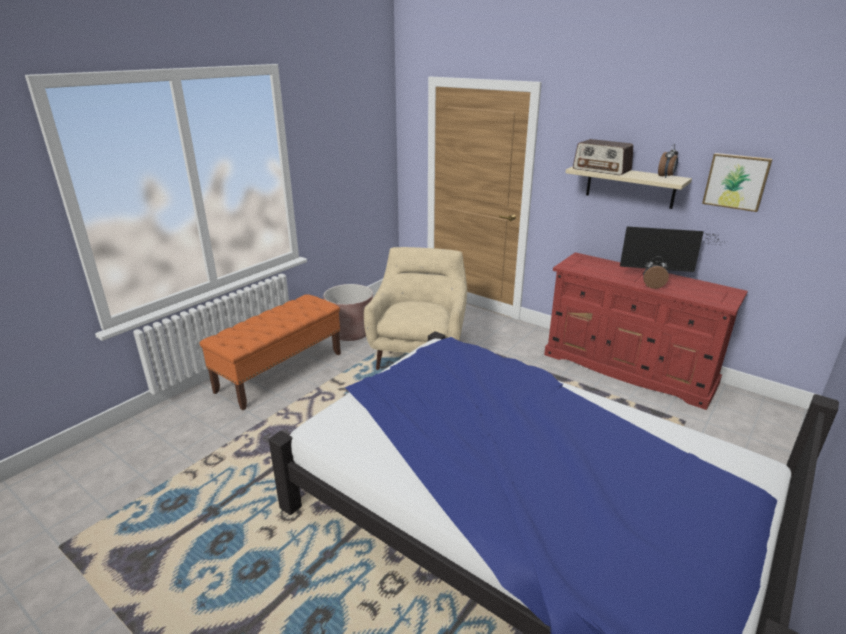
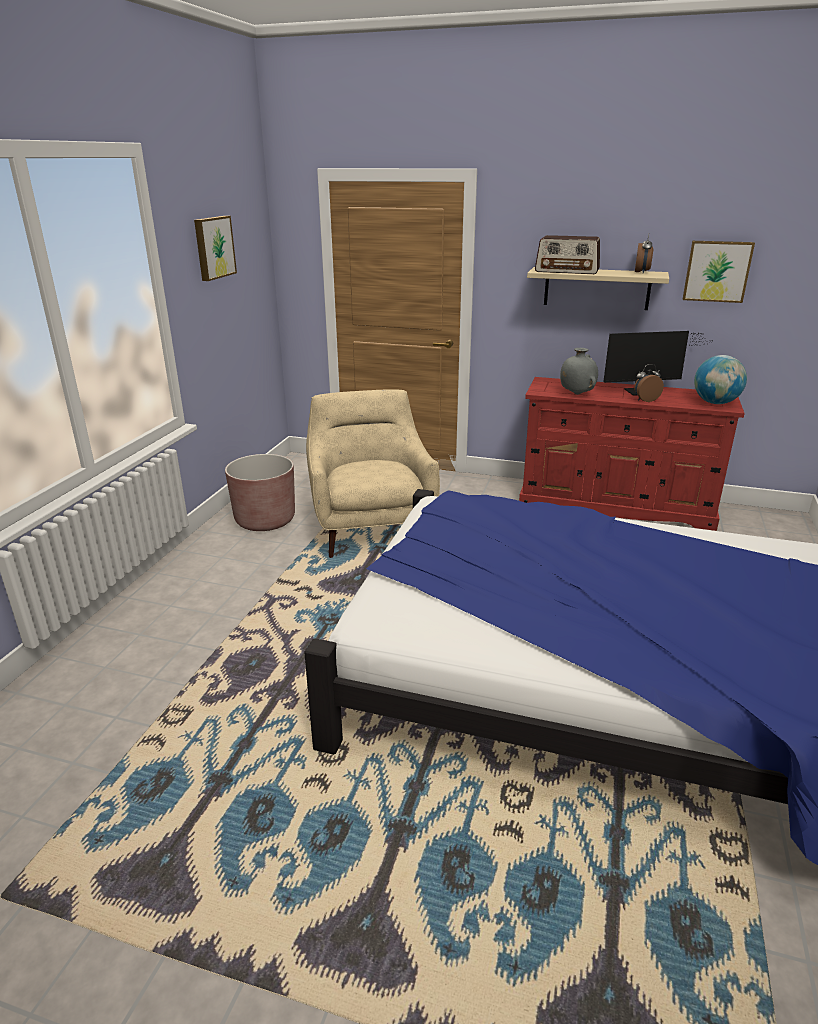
camera: 20 degrees left, 0 degrees up
orange bench [199,294,341,410] -> none
none -> picture [194,216,237,281]
none -> grey vase [560,348,598,395]
none -> globe [694,355,747,404]

